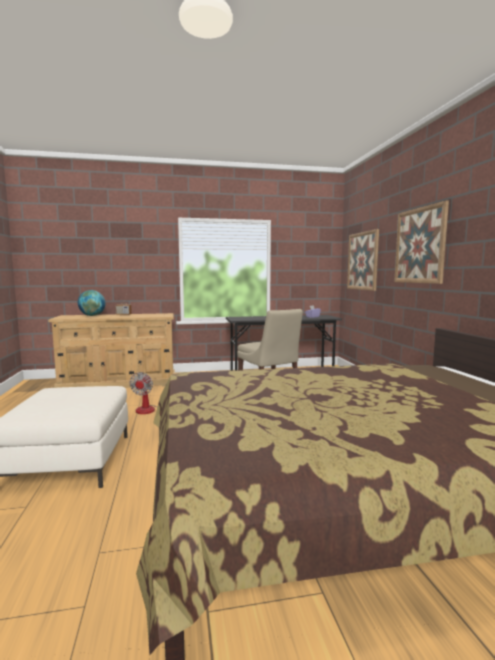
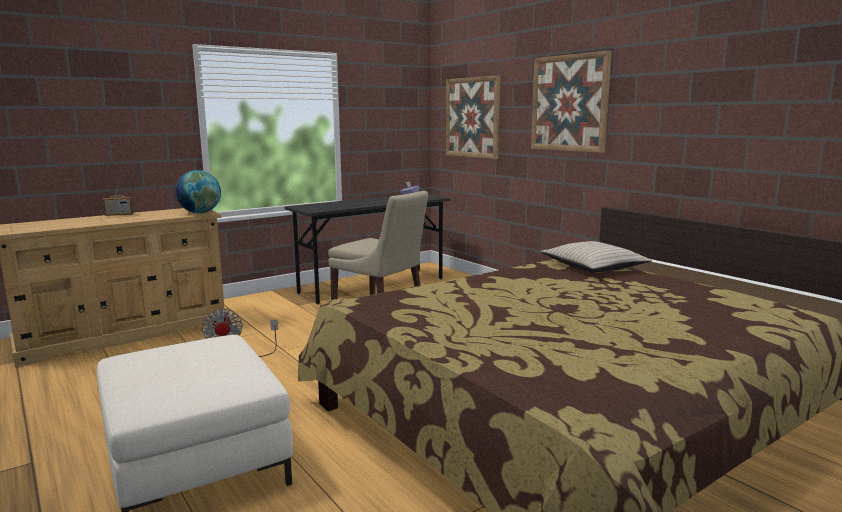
camera: 25 degrees left, 5 degrees up
globe [78,290,106,316] -> globe moved to [175,170,221,213]
none -> beige pillow [541,241,652,273]

